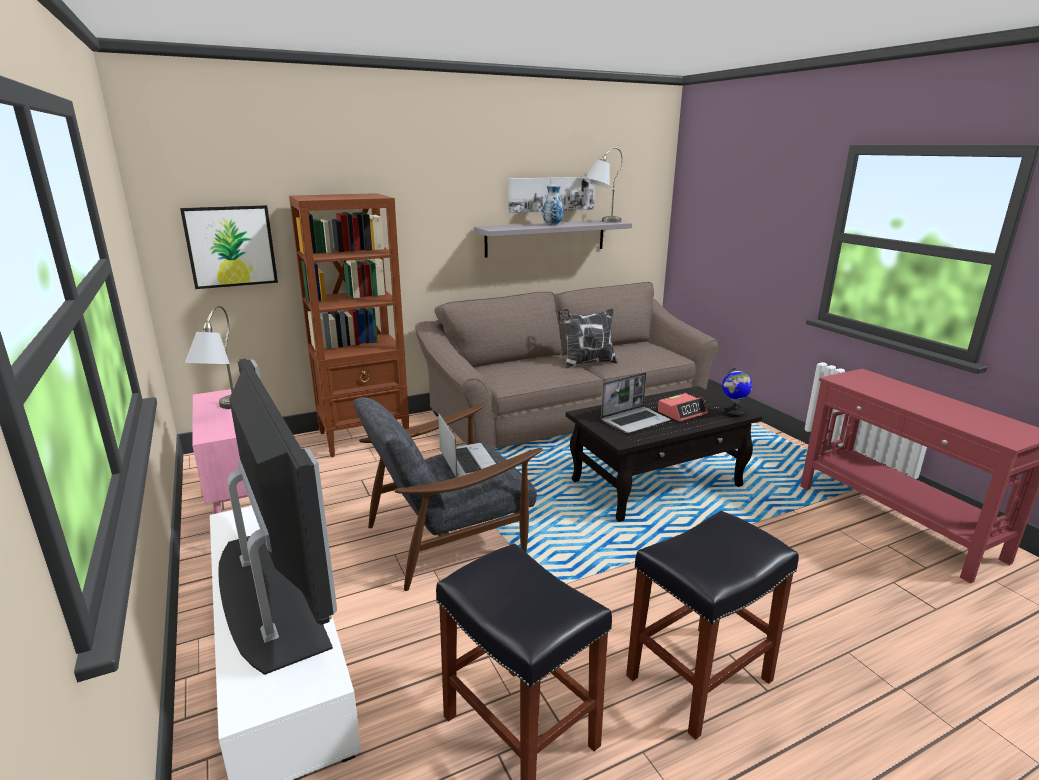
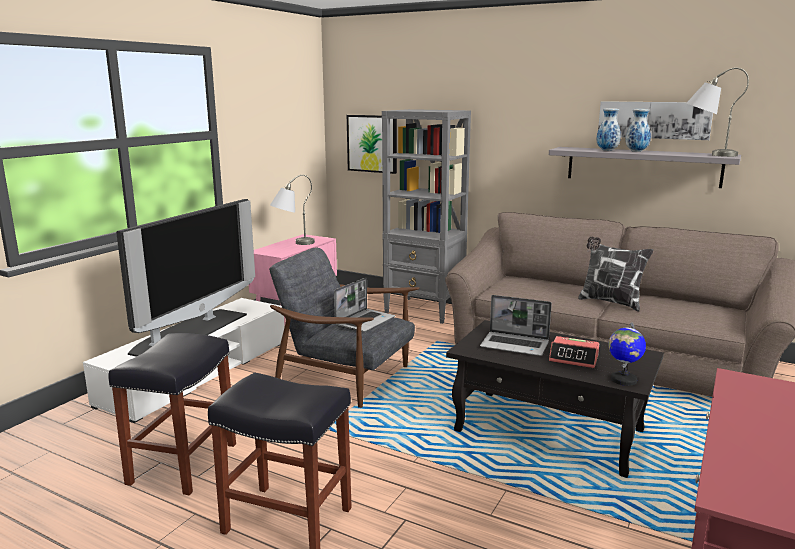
camera: 55 degrees right, 5 degrees down
brown bookcase [289,193,409,457] -> grey bookcase [382,109,471,324]
none -> vase [596,108,621,151]

